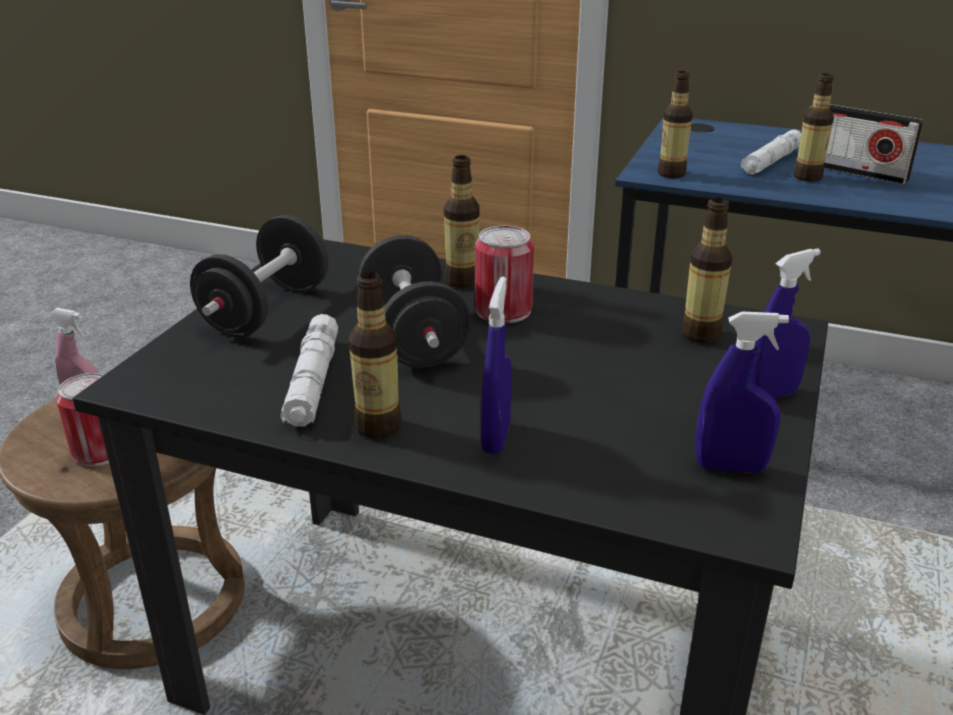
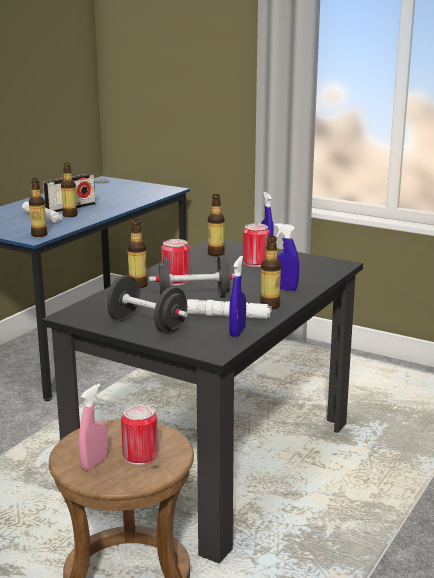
camera: 80 degrees left, 10 degrees down
blue spray bottle [696,312,789,473] -> blue spray bottle moved to [229,256,246,337]
none -> can [243,223,270,267]

